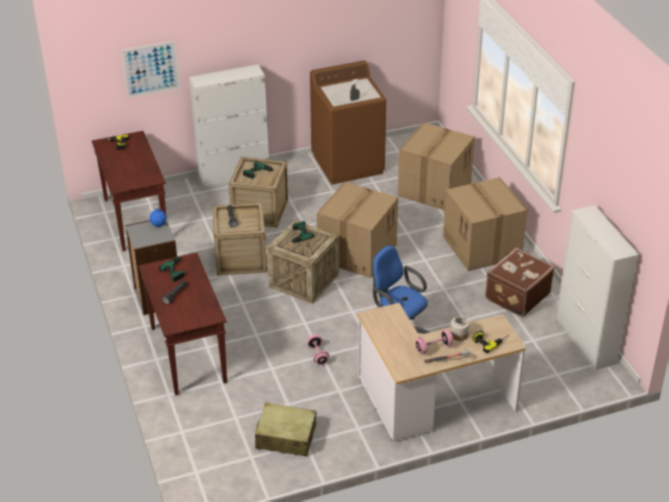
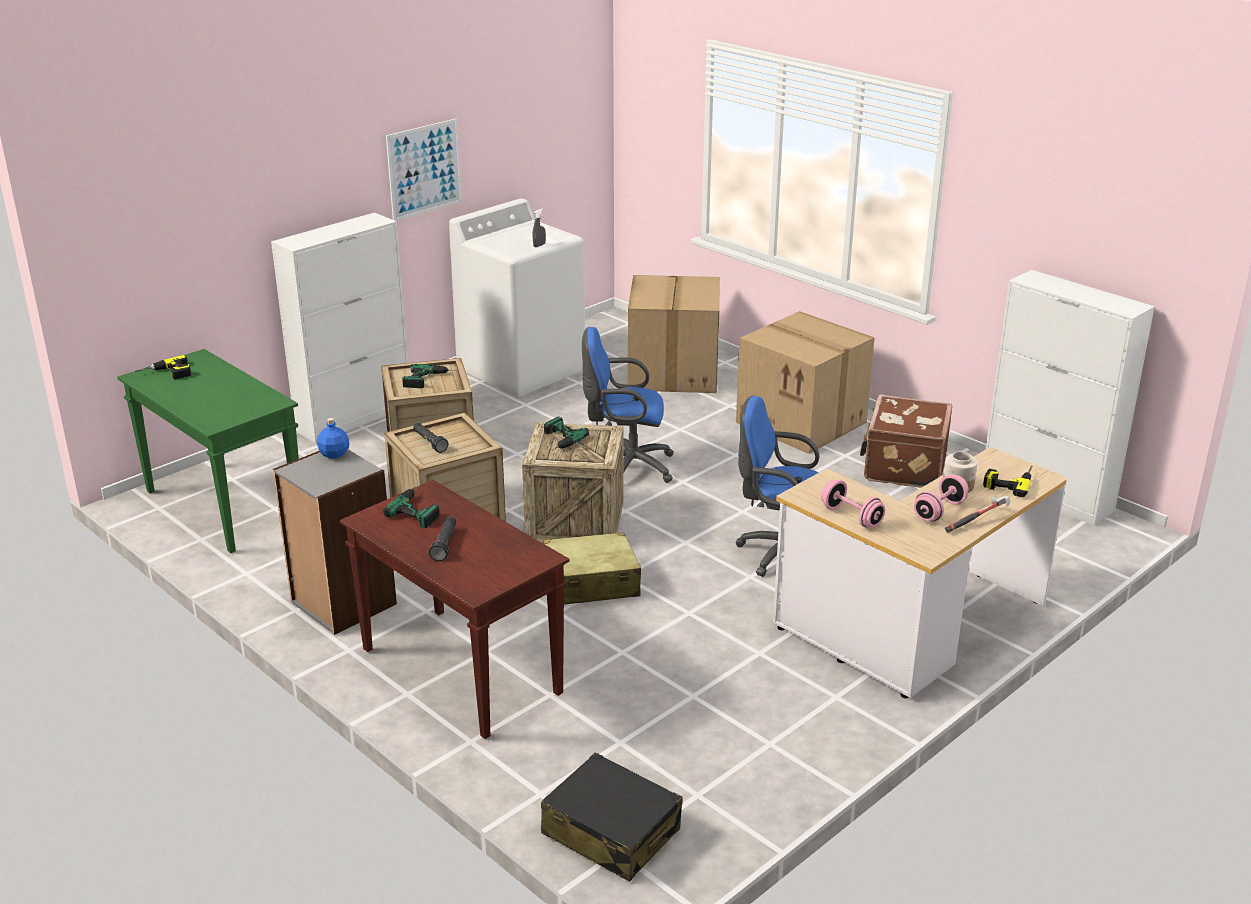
camera: 25 degrees left, 10 degrees down
brown console table [92,131,167,251] -> green console table [117,349,299,553]
picture [121,40,180,98] -> picture moved to [386,118,462,221]
beige suitcase [255,403,316,456] -> beige suitcase moved to [543,532,641,604]
pink dumbbell [307,335,329,365] -> pink dumbbell moved to [821,480,885,528]
brown washing machine [310,61,386,184] -> white washing machine [449,198,585,397]
cardboard box [317,182,398,278] -> blue office chair [582,327,674,483]
none -> black suitcase [541,752,683,882]

